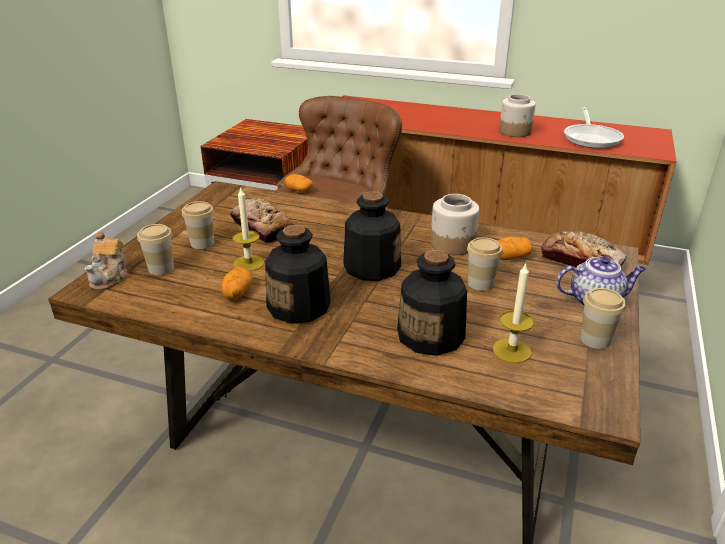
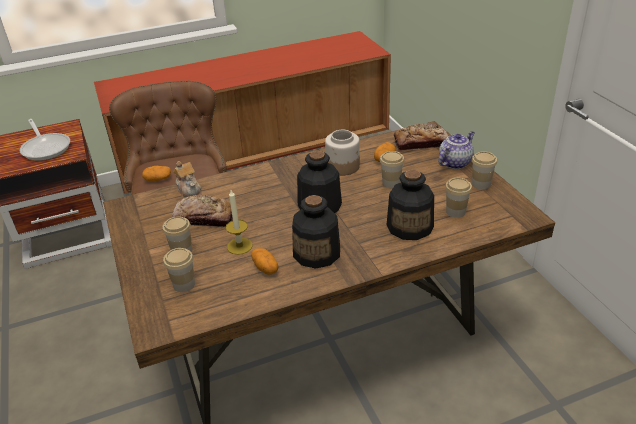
camera: 40 degrees left, 5 degrees up
teapot [85,231,129,290] -> teapot moved to [173,161,202,198]
candle [493,262,534,363] -> cup [445,178,472,218]
jar [499,94,536,137] -> none
frying pan [564,107,624,149] -> frying pan moved to [20,119,70,161]

